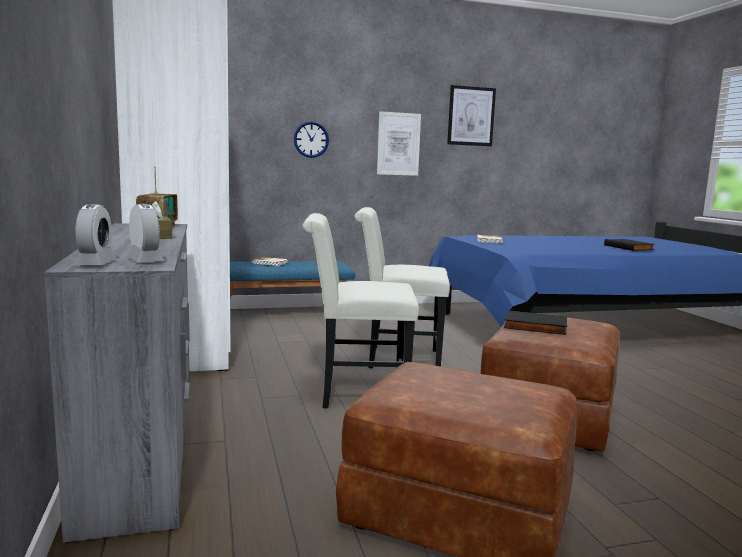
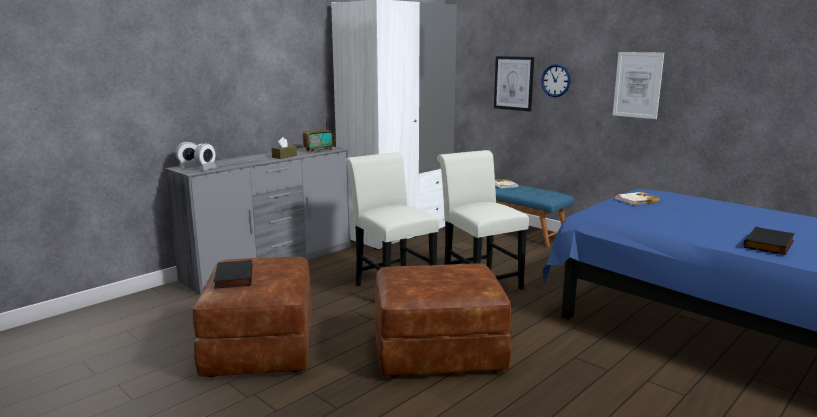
camera: 60 degrees right, 5 degrees up
picture [447,85,496,146] -> picture moved to [494,56,534,111]
black book [504,311,567,335] -> black book moved to [214,260,253,289]

